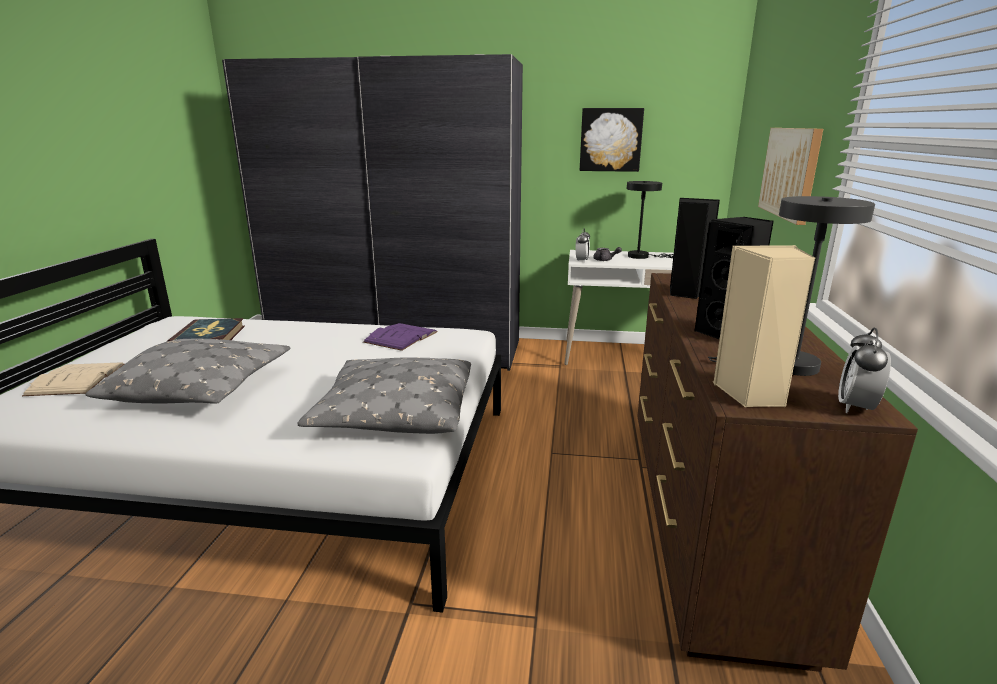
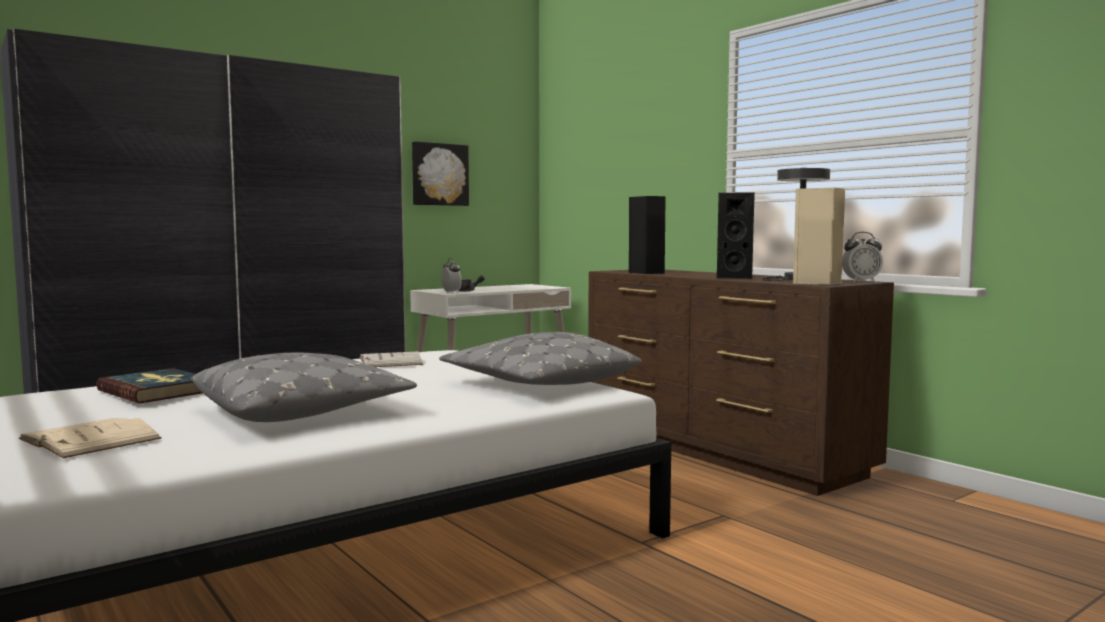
camera: 45 degrees left, 15 degrees down
purple book [363,323,438,351] -> white book [360,351,423,367]
black table lamp [627,181,674,259] -> none
picture [758,128,823,225] -> none
alarm clock [838,328,891,413] -> alarm clock turned 75 degrees counterclockwise [842,232,883,282]

